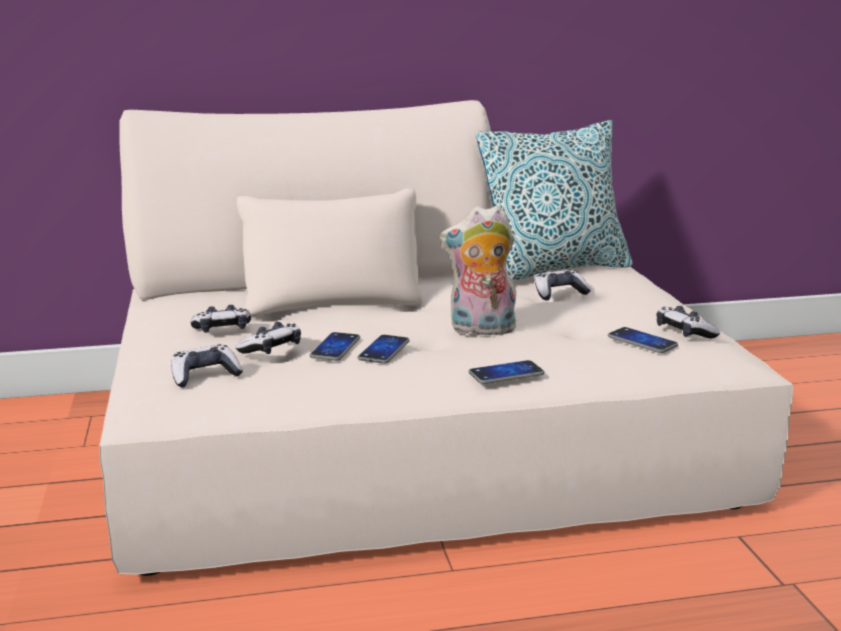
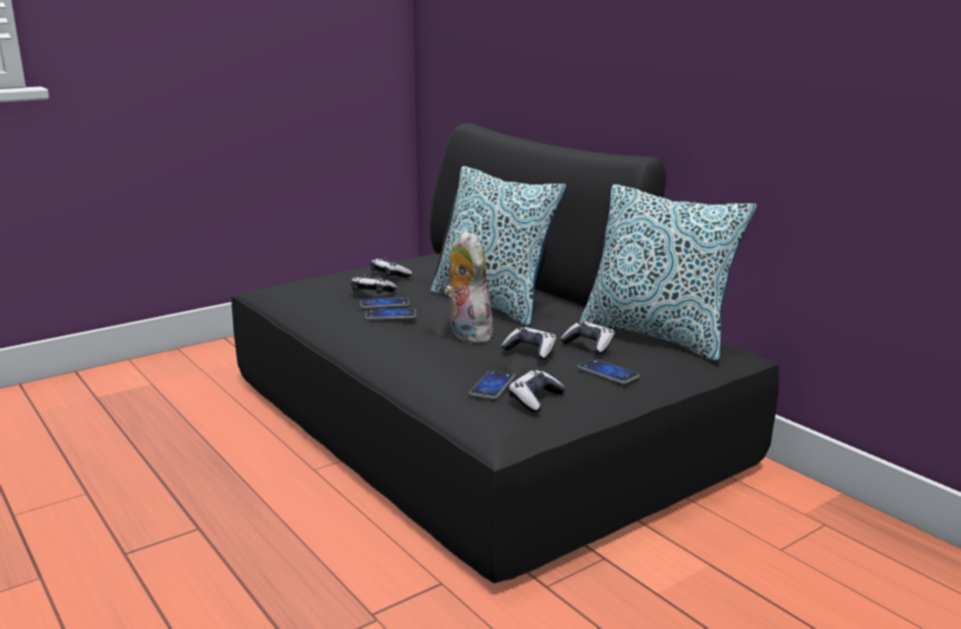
camera: 65 degrees right, 0 degrees up
beige sofa [99,100,793,576] -> black sofa [232,123,779,583]
game controller [171,344,243,388] -> game controller moved to [501,327,556,360]
phone [468,360,544,384] -> phone moved to [578,359,640,384]
none -> pillow [431,166,566,326]

